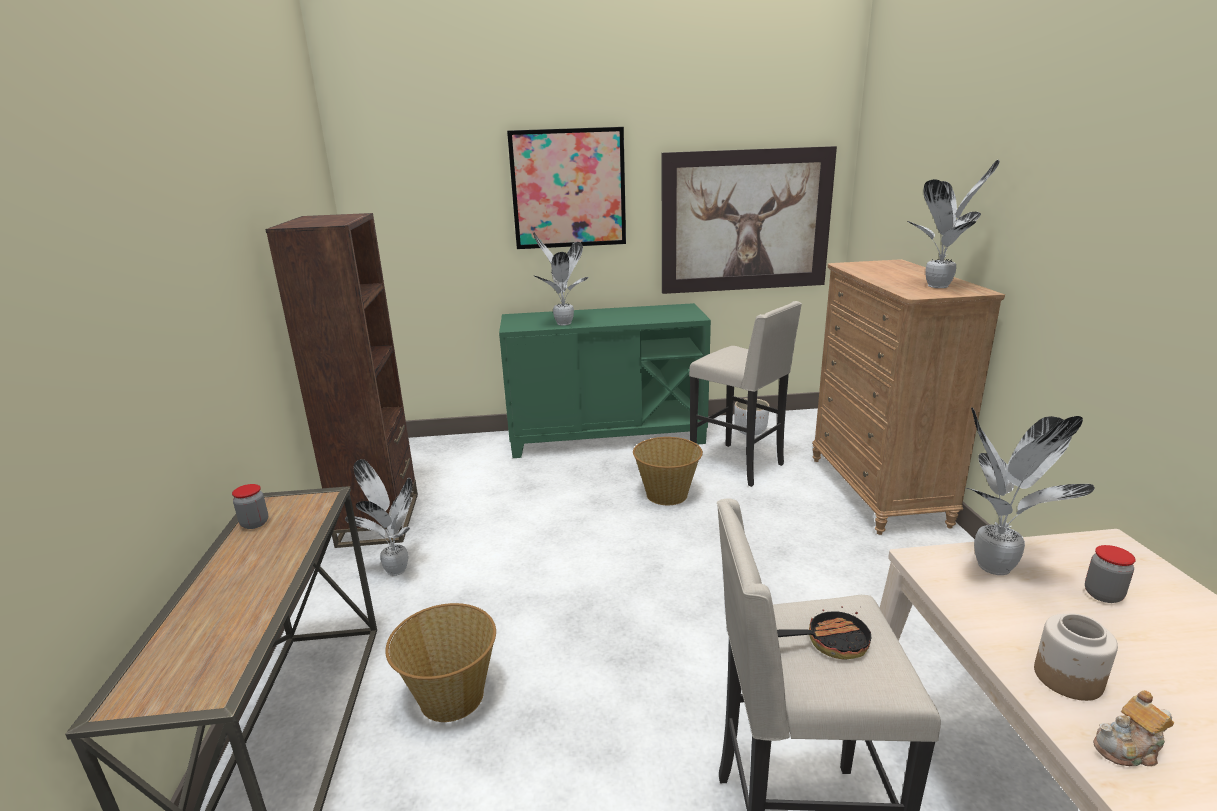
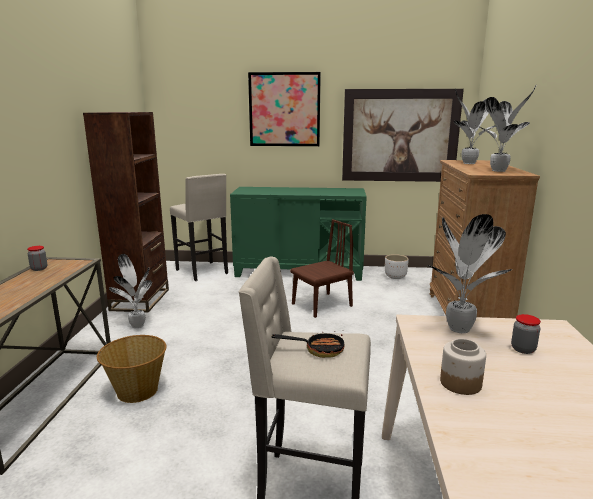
camera: 10 degrees right, 5 degrees down
potted plant [533,232,588,326] -> potted plant moved to [453,89,496,164]
basket [633,437,703,505] -> brown chair [290,219,354,318]
beige stool [689,301,802,487] -> beige stool moved to [170,174,228,281]
teapot [1093,690,1174,766] -> none

